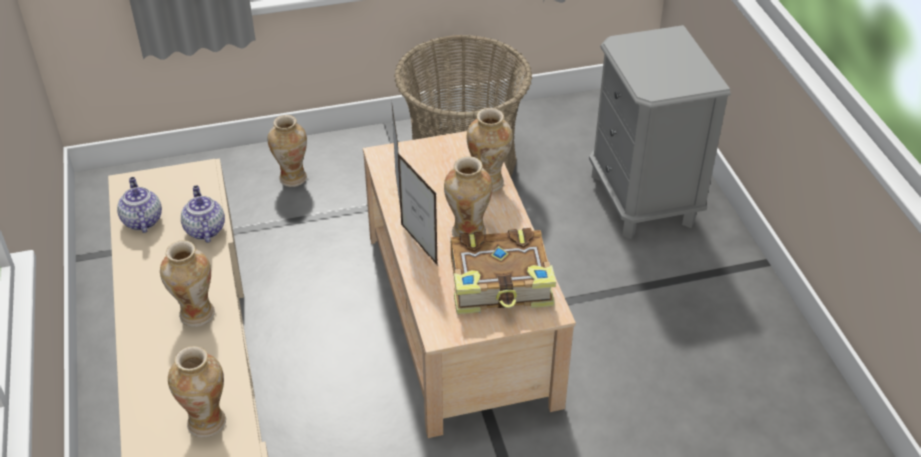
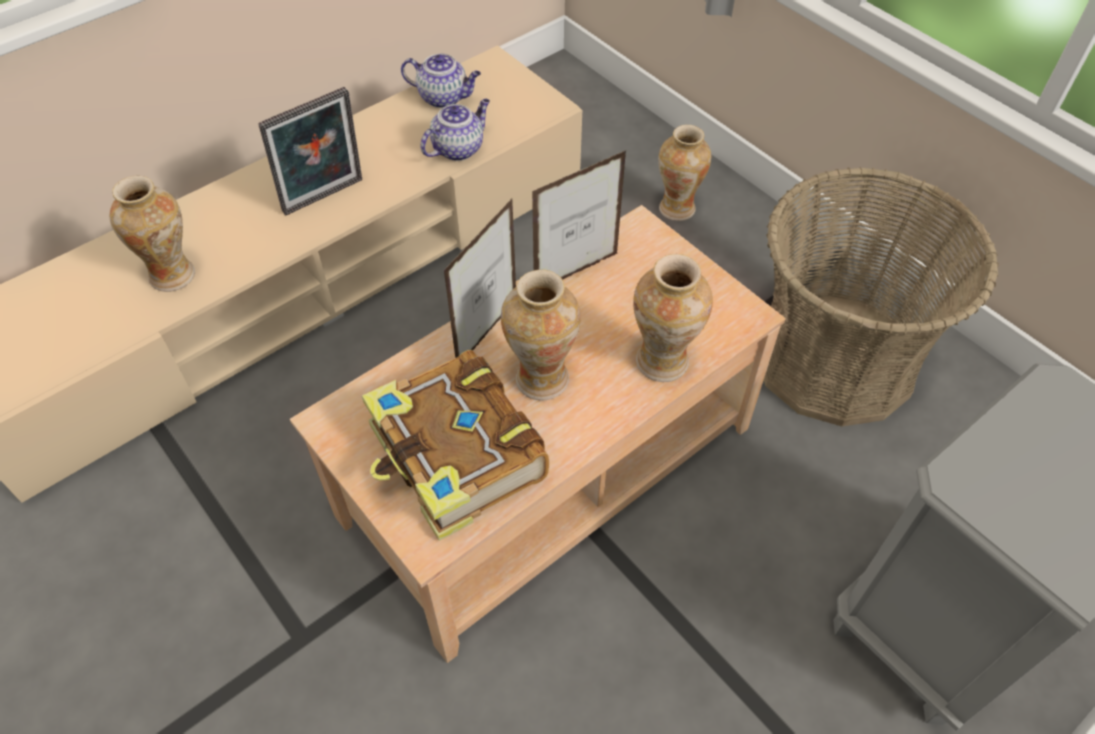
camera: 65 degrees right, 10 degrees up
teapot [117,177,162,233] -> teapot turned 60 degrees clockwise [401,54,481,108]
vase [160,240,215,327] -> picture frame [258,87,362,215]

